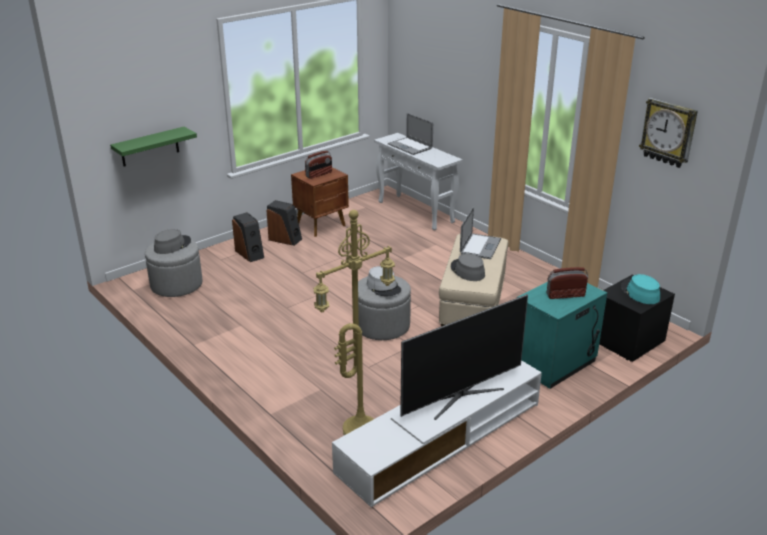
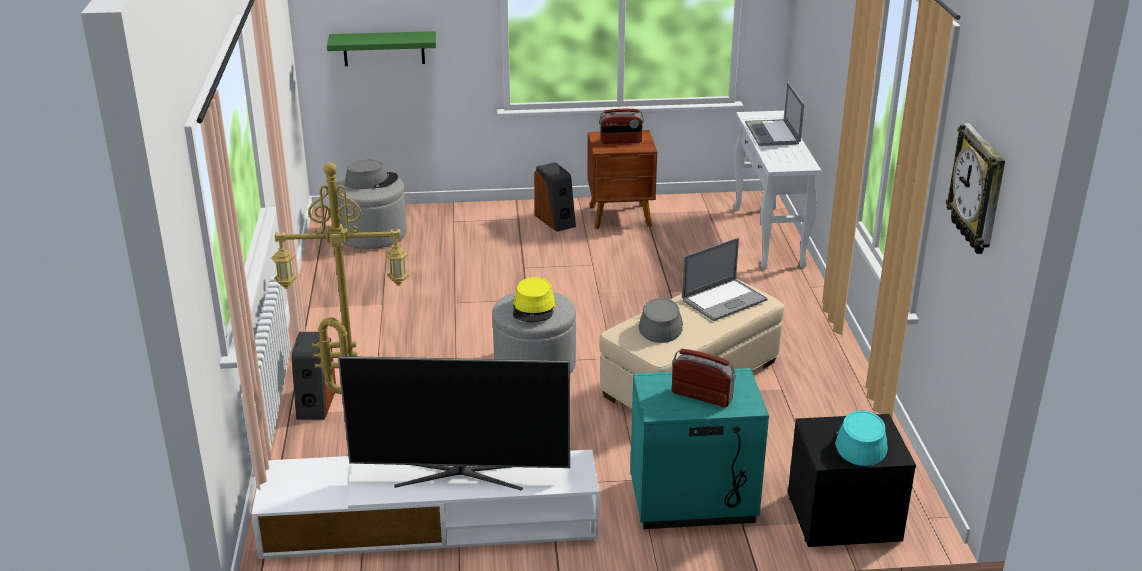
camera: 35 degrees right, 0 degrees up
speaker [232,212,264,262] -> speaker moved to [292,332,336,420]
grey hat [367,266,401,296] -> yellow hat [513,277,556,322]

